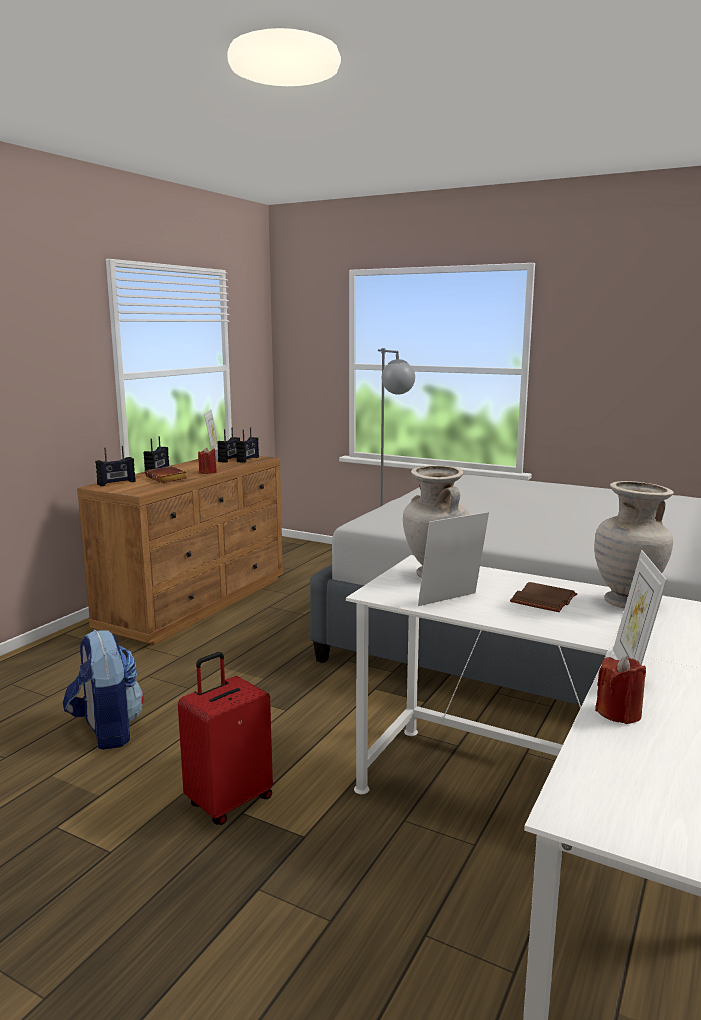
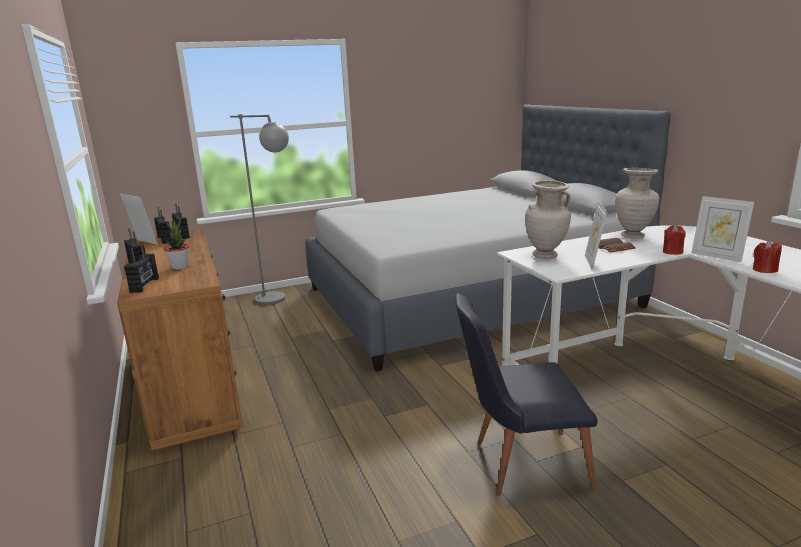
camera: 50 degrees left, 5 degrees up
backpack [63,630,144,750] -> none
brown book [145,466,187,483] -> potted plant [164,219,190,270]
red suitcase [178,652,273,825] -> black chair [455,293,598,496]
red candle [198,447,217,474] -> red candle moved to [663,225,686,255]

